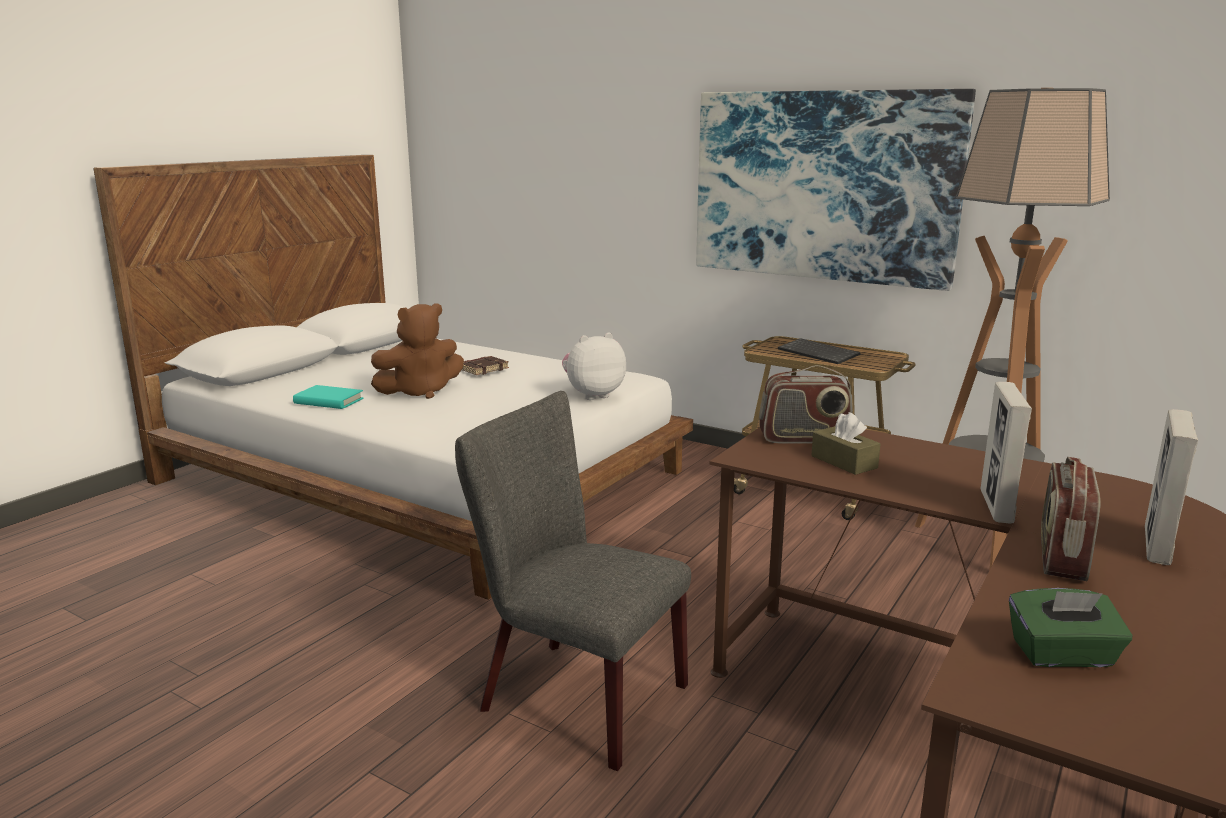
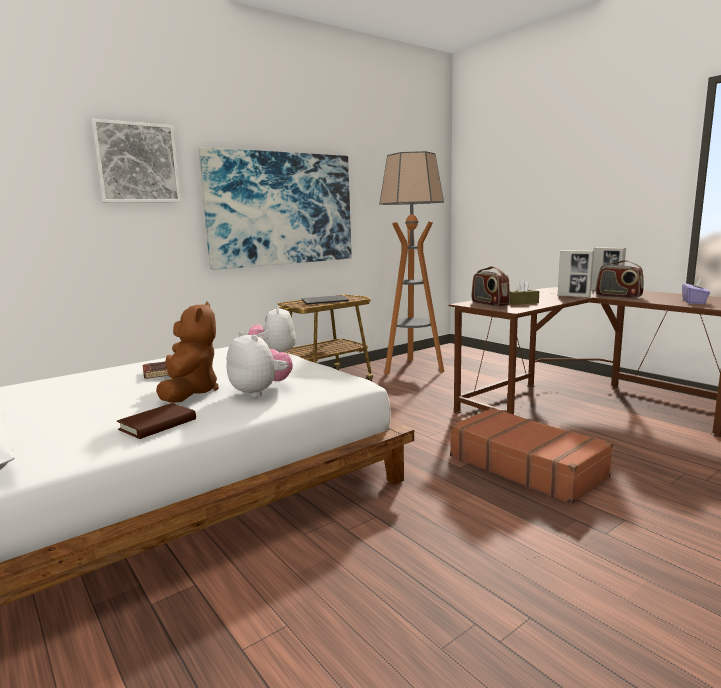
camera: 70 degrees left, 5 degrees down
turquoise book [293,385,364,409] -> brown book [117,403,196,439]
grey chair [455,391,691,771] -> brown suitcase [450,407,613,504]
radio [759,365,853,443] -> radio turned 135 degrees clockwise [472,266,510,307]
green tissue box [1009,588,1133,667] -> purple tissue box [682,278,710,304]
none -> picture [91,119,181,203]
none -> plush toy [226,331,293,398]

